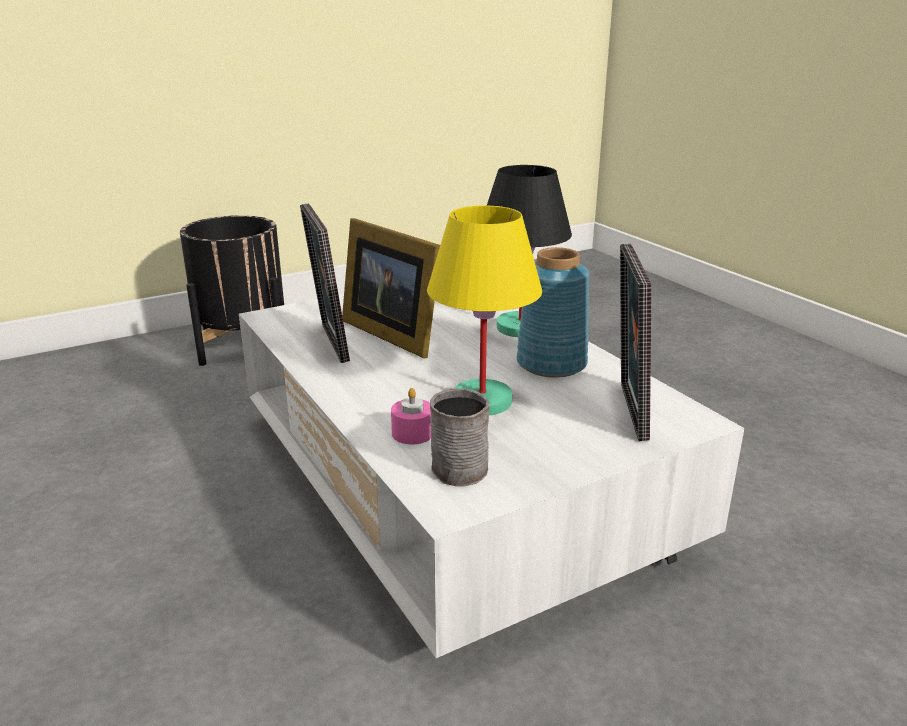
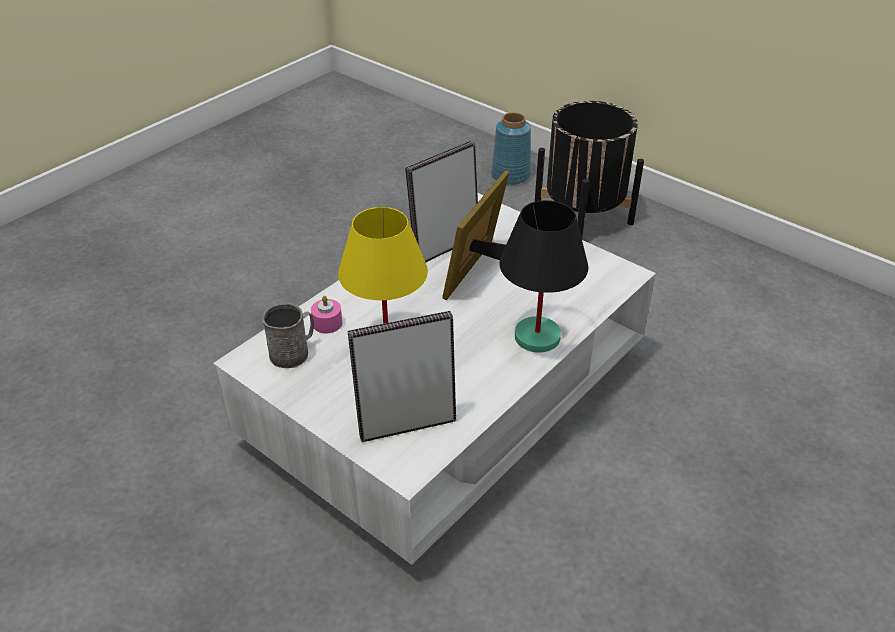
camera: 70 degrees right, 15 degrees up
blue vase [517,247,589,378] -> blue vase moved to [491,112,531,185]

